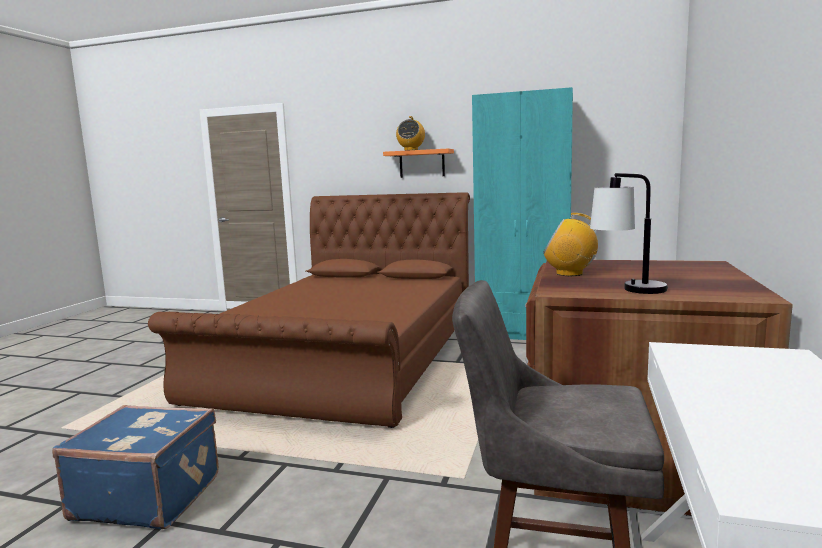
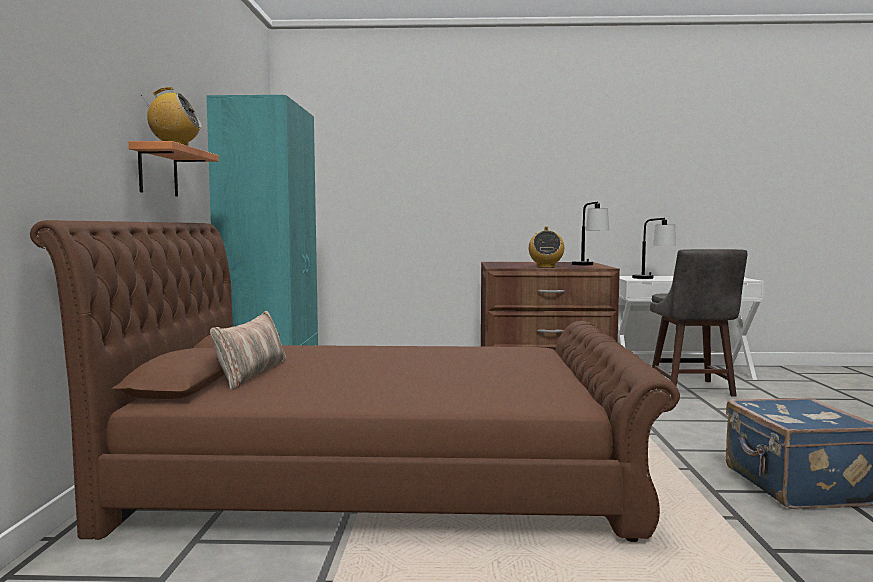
camera: 105 degrees left, 5 degrees down
none -> pillow [210,311,286,390]
none -> table lamp [632,218,676,279]

